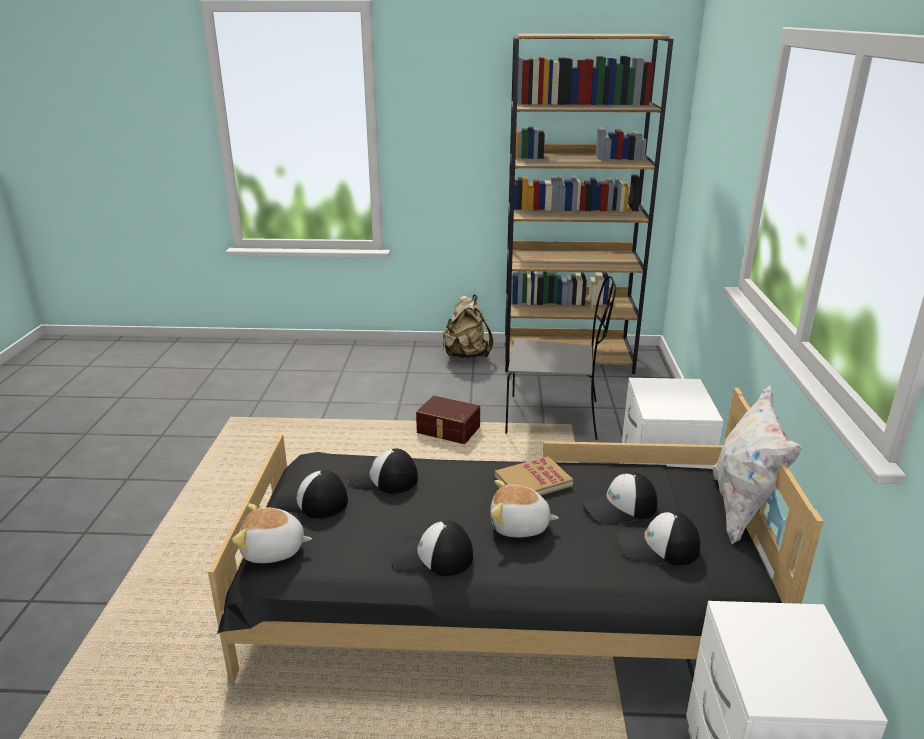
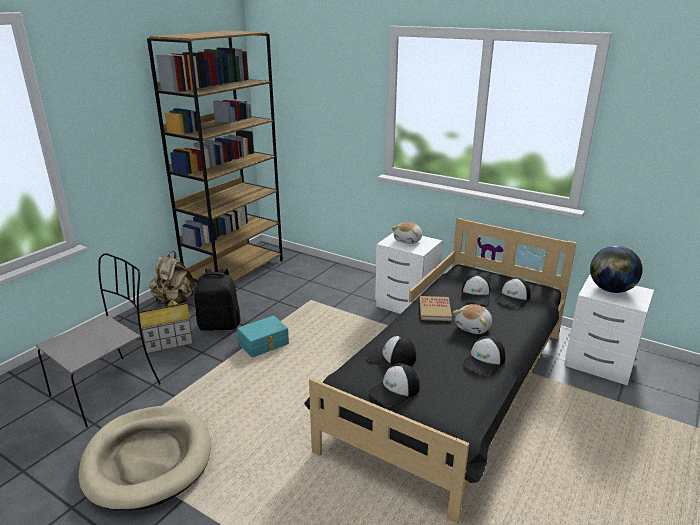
camera: 60 degrees left, 0 degrees up
plush toy [232,504,312,563] -> plush toy moved to [391,222,422,244]
cap [348,448,418,494] -> cap turned 60 degrees clockwise [366,335,416,366]
brown storage box [416,396,480,444] -> turquoise storage box [237,316,289,358]
grey chair [505,276,616,440] -> grey chair moved to [36,253,161,428]
white pillow [713,385,802,544] -> none
none -> beige dog bed [78,406,211,511]
none -> toy house [139,298,193,354]
none -> black backpack [194,268,241,331]
none -> globe [590,246,643,293]

